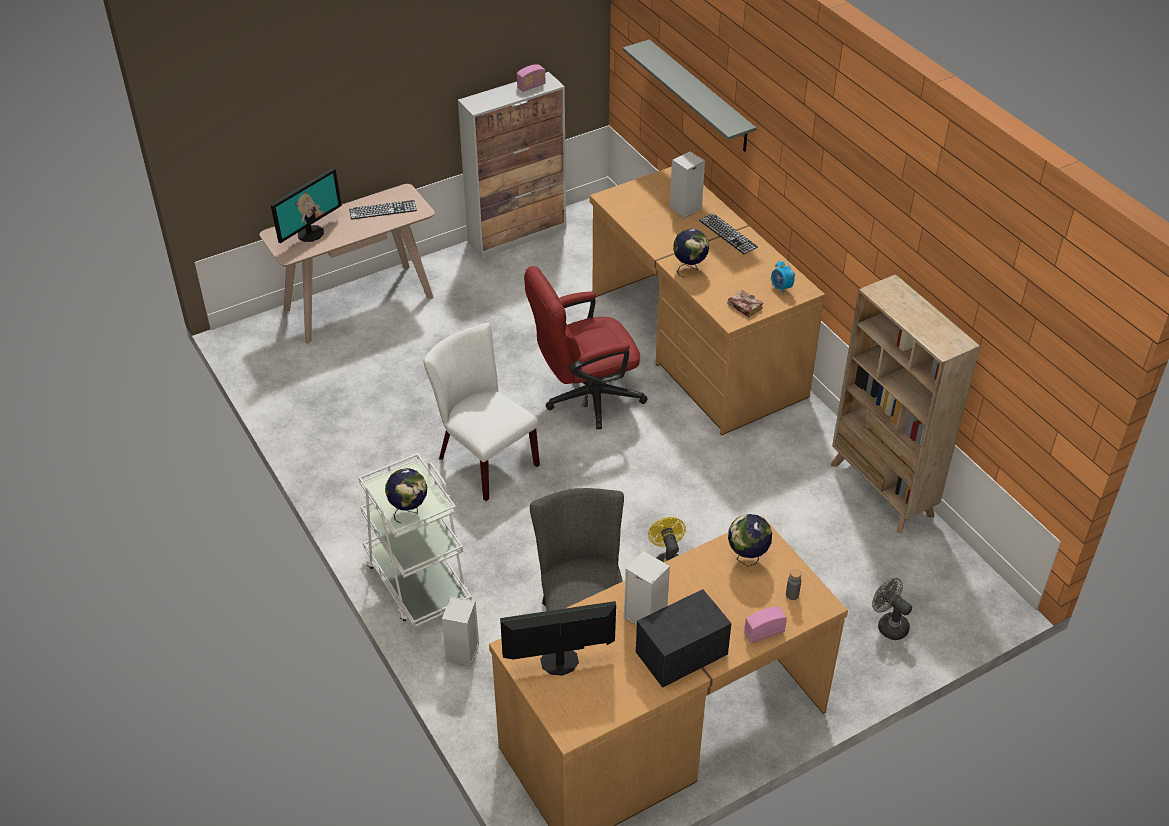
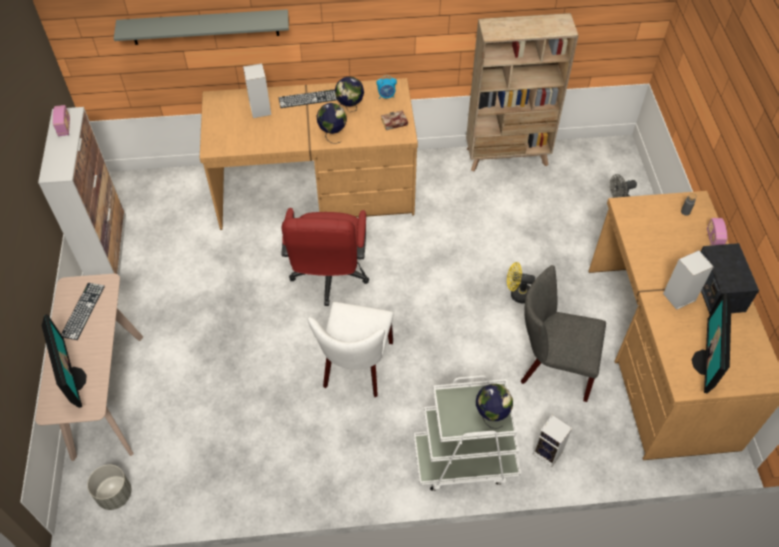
camera: 65 degrees left, 10 degrees up
white chair [424,322,540,501] -> white chair turned 60 degrees counterclockwise [308,302,394,397]
globe [728,514,772,567] -> globe moved to [335,77,364,112]
none -> grey planter [87,464,132,510]

